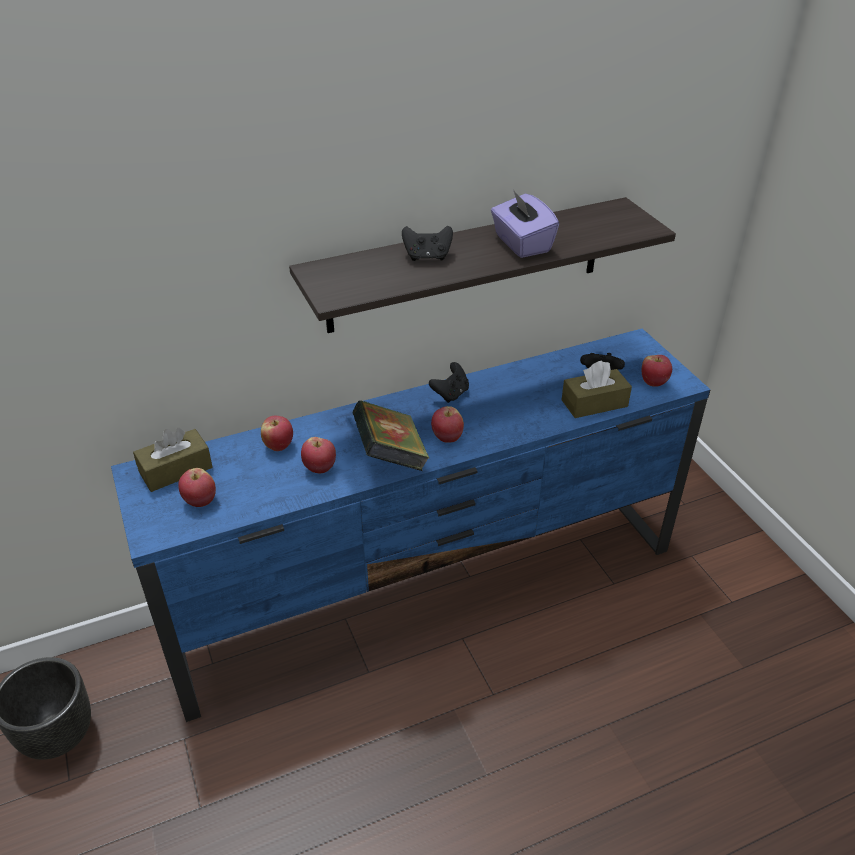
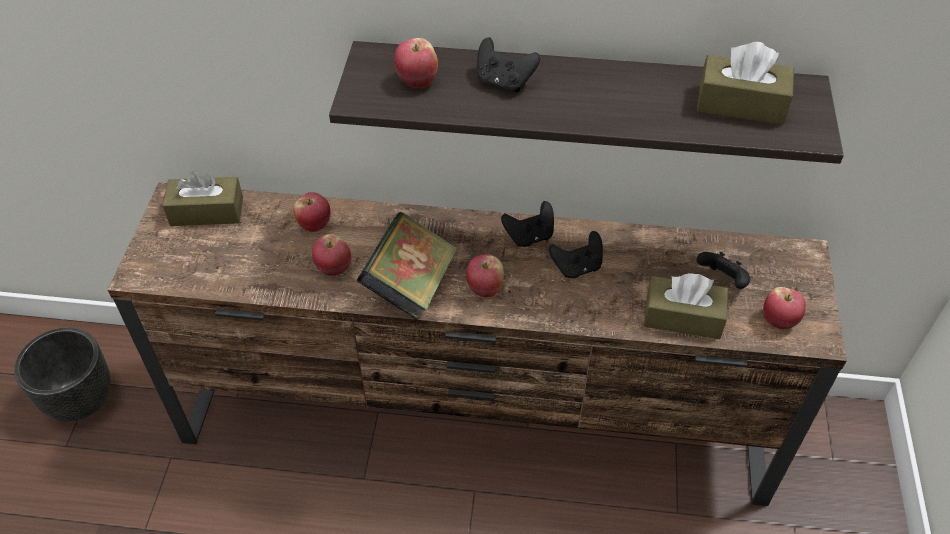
camera: 30 degrees right, 10 degrees up
blue tv stand [111,328,711,722] -> brown tv stand [108,183,847,506]
apple [178,468,216,507] -> apple moved to [394,38,438,88]
purple tissue box [491,189,559,258] -> none
none -> black game controller [549,231,603,278]
none -> brown tissue box [697,42,794,125]

